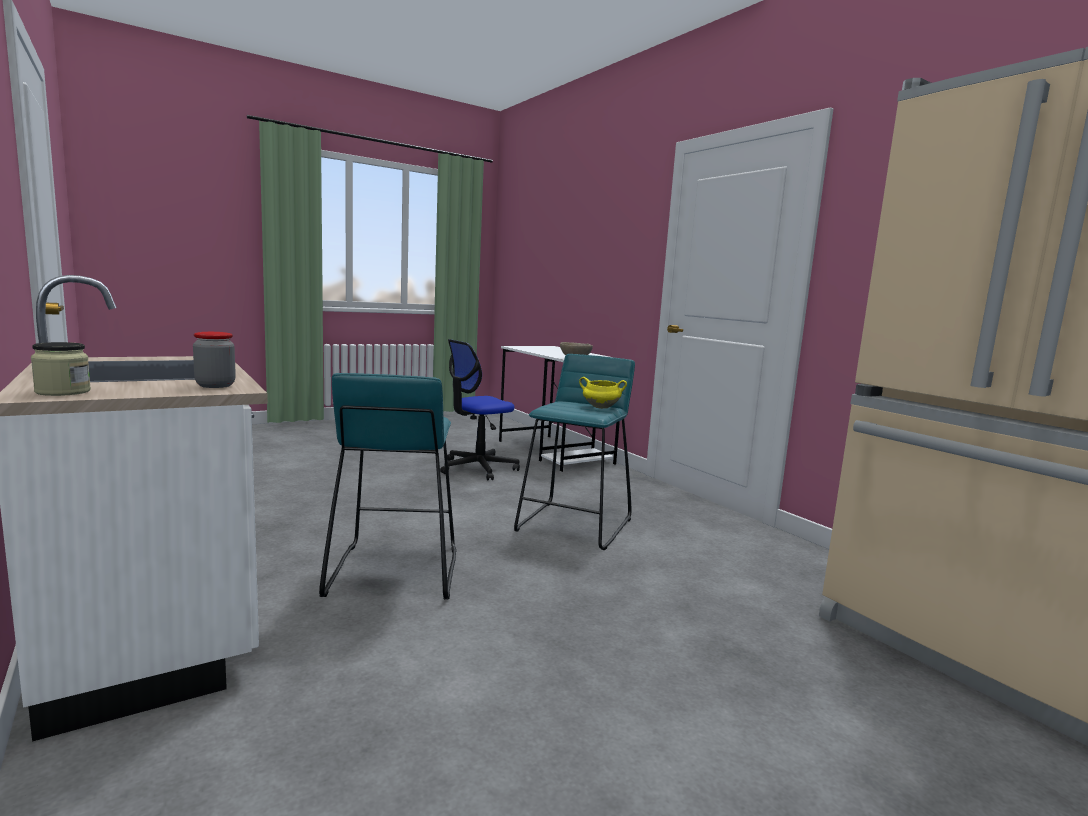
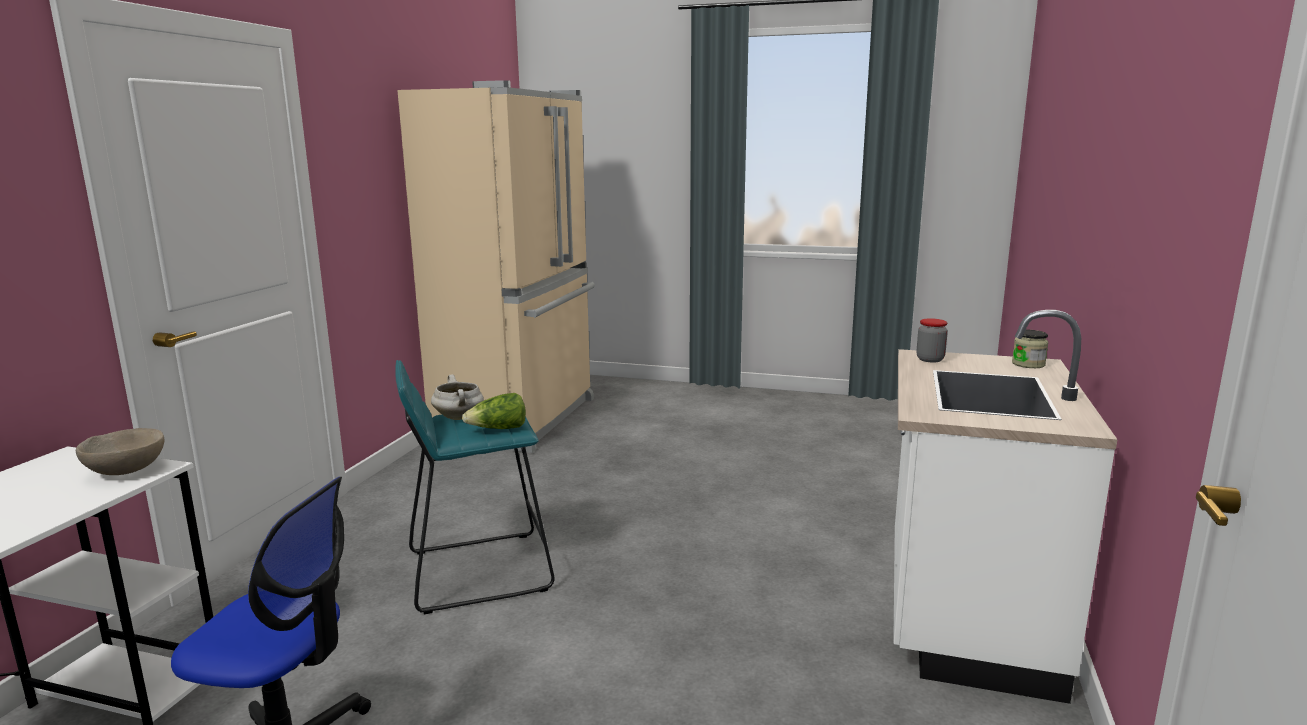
camera: 130 degrees left, 5 degrees up
turquoise stool [319,373,456,599] -> none
yellow cooking pot [579,377,627,409] -> white cooking pot [431,374,484,420]
none -> lettuce [462,393,526,429]

